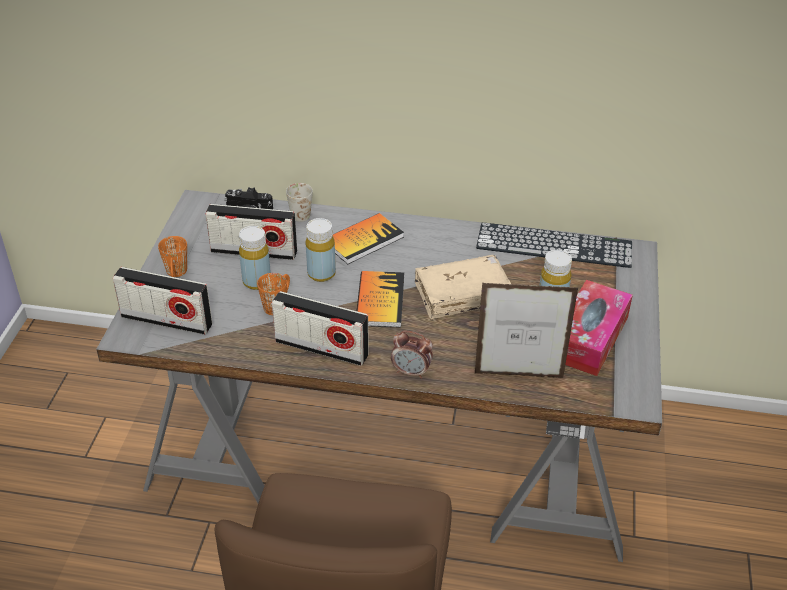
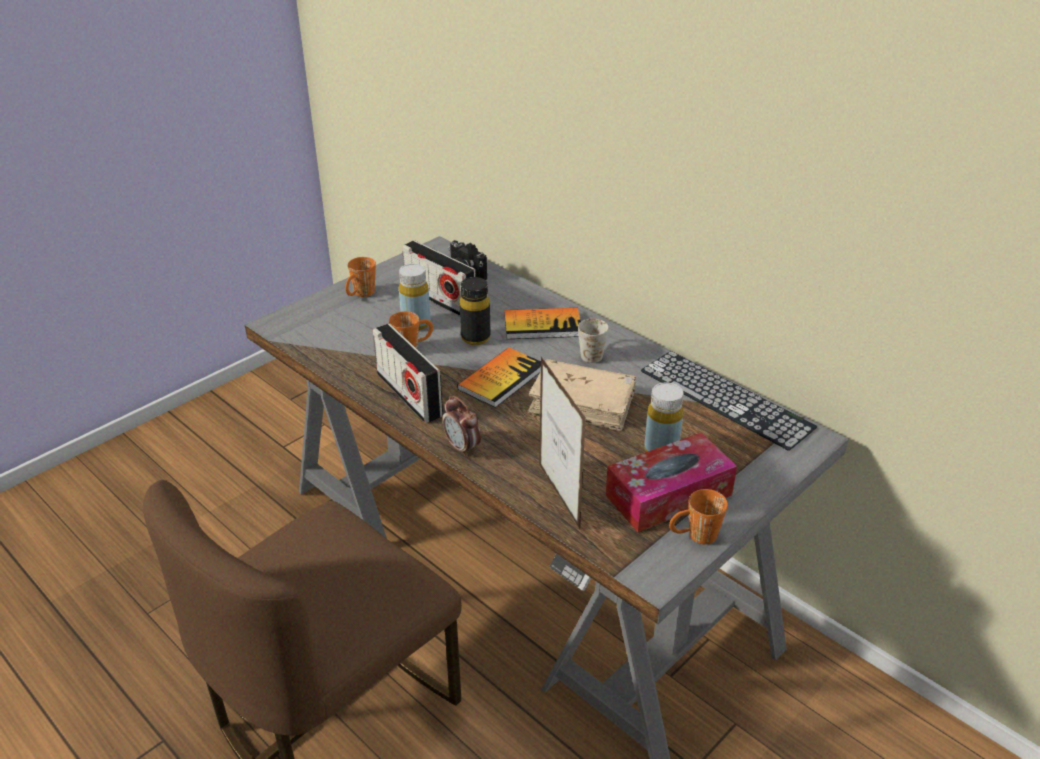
camera: 35 degrees right, 5 degrees down
radio [113,267,213,335] -> none
white mug [286,183,313,222] -> white mug moved to [578,319,609,363]
yellow bottle [306,218,336,282] -> black bottle [460,277,491,345]
picture frame [475,283,578,378] -> picture frame turned 150 degrees counterclockwise [539,357,586,529]
none -> orange mug [669,489,728,544]

